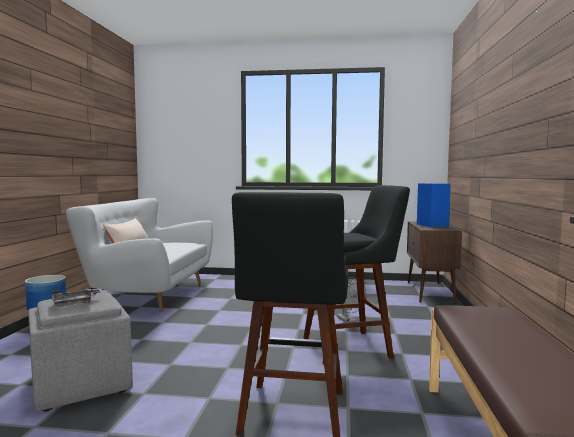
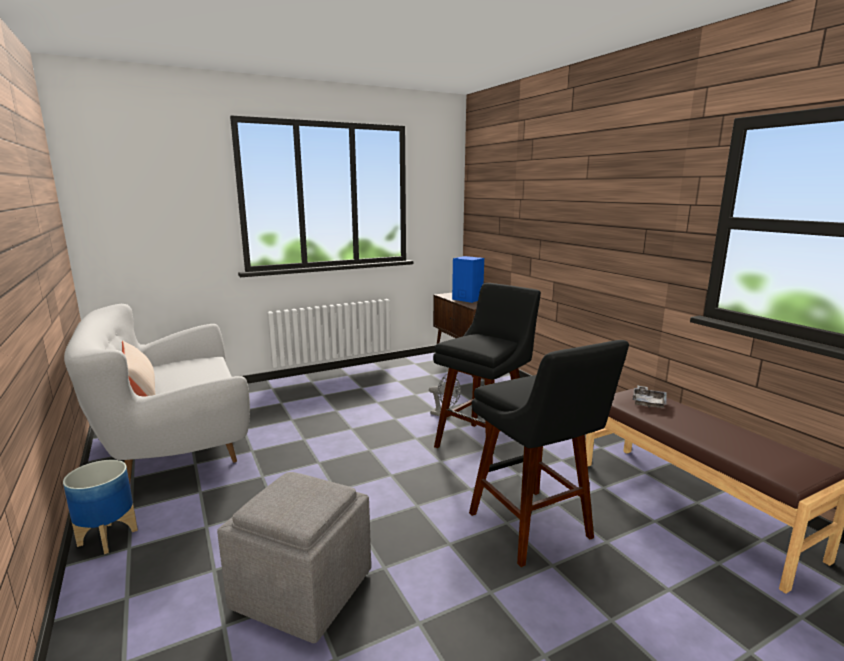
camera: 35 degrees left, 10 degrees up
grey tray [52,288,102,307] -> grey tray moved to [632,385,667,408]

